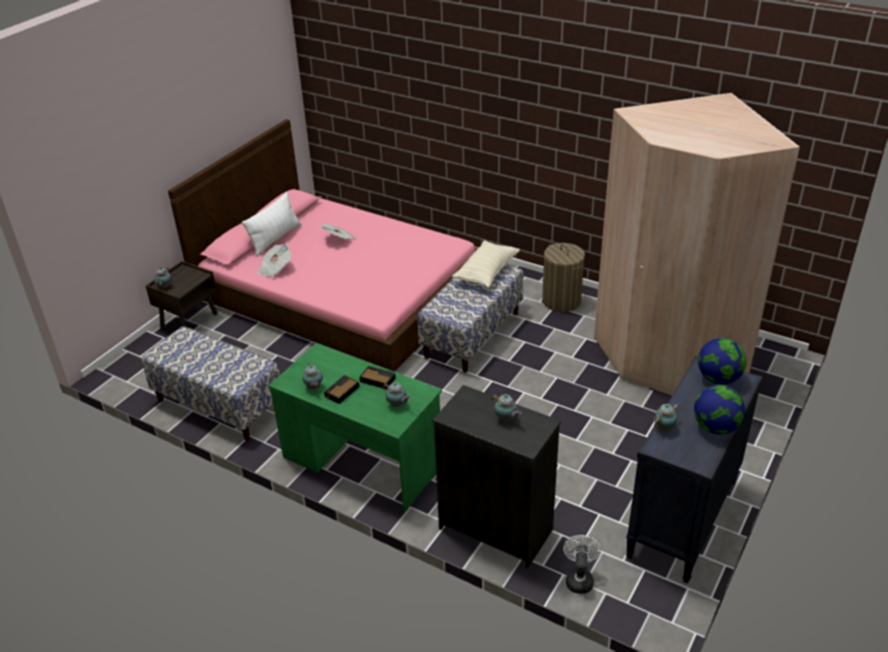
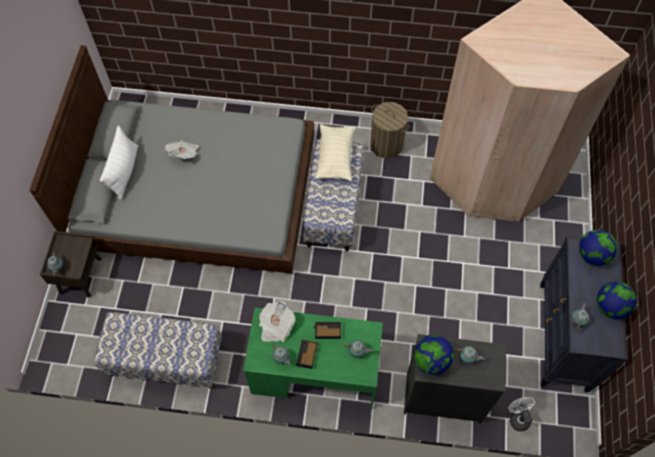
camera: 25 degrees left, 25 degrees up
pink bed [168,119,478,372] -> grey bed [29,45,314,274]
newspaper [257,244,292,277] -> newspaper moved to [259,301,295,342]
none -> globe [414,335,454,375]

